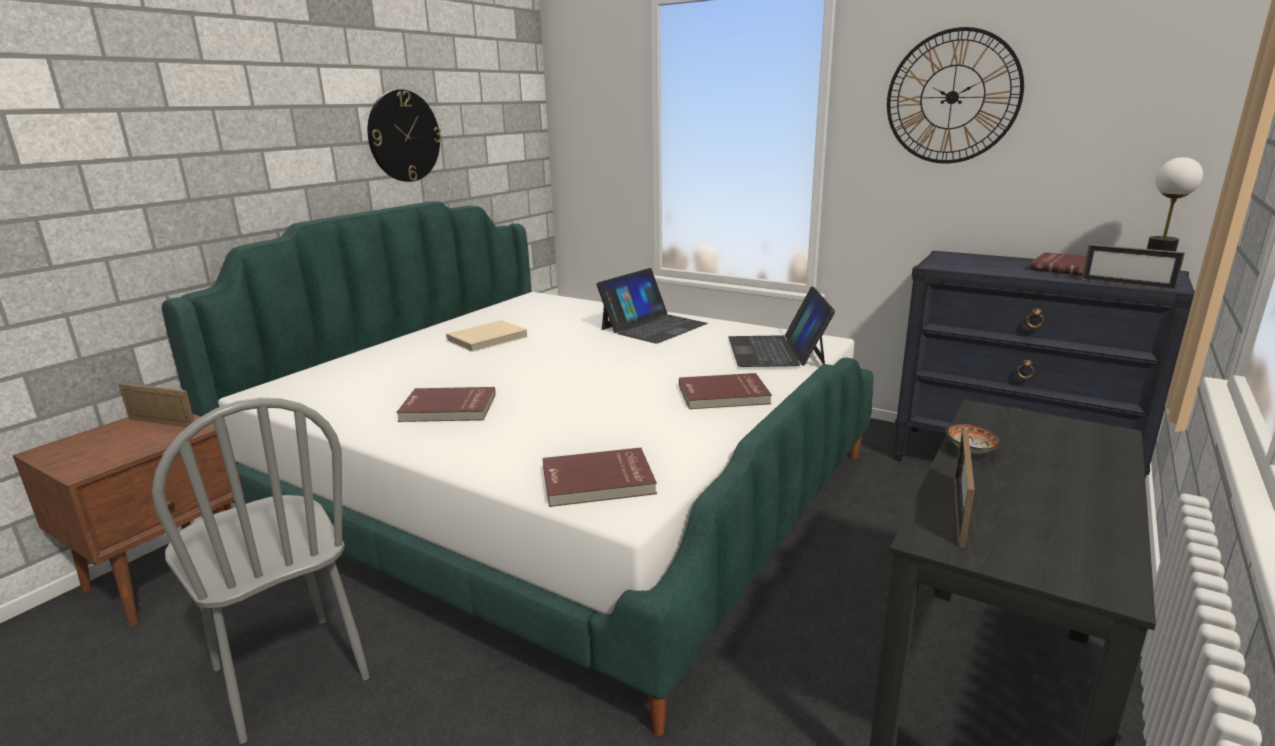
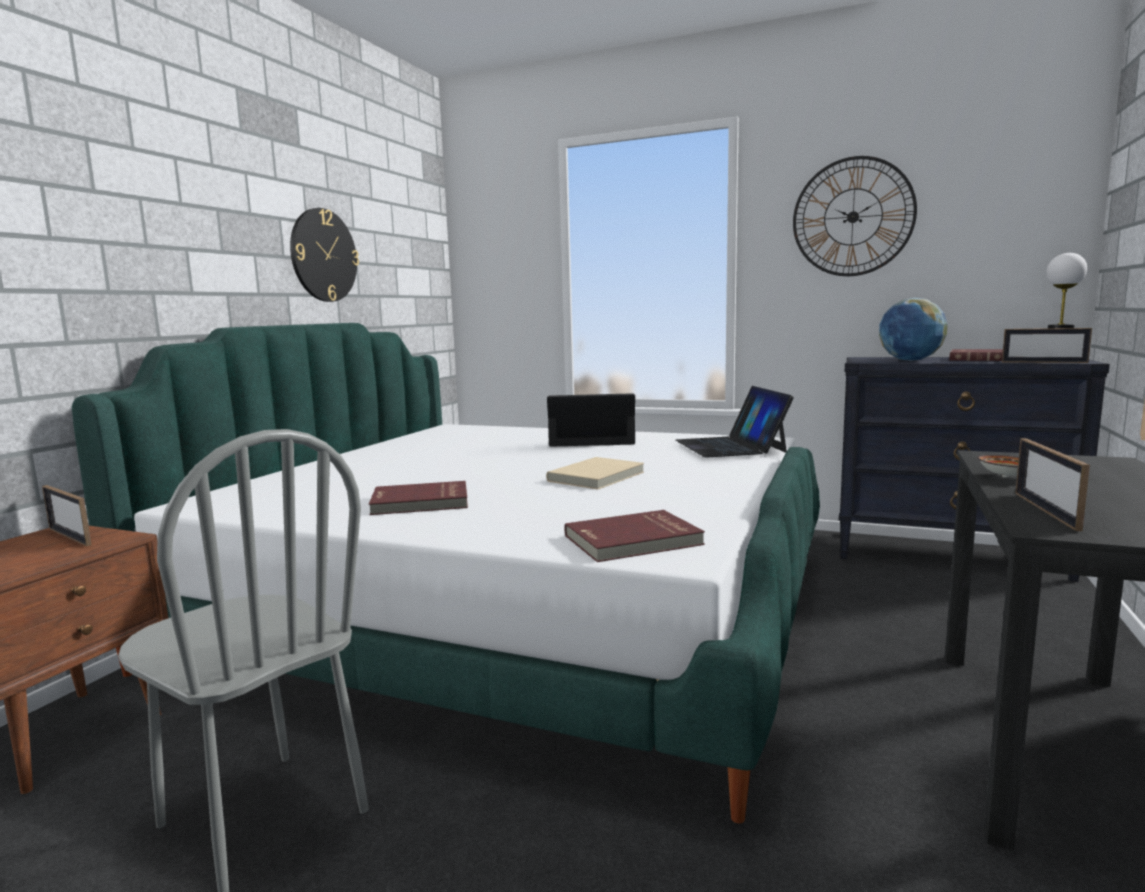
camera: 10 degrees left, 10 degrees down
picture frame [118,383,194,427] -> picture frame turned 150 degrees counterclockwise [42,485,92,546]
beige book [446,320,528,352] -> beige book moved to [546,457,644,490]
laptop [596,268,708,344] -> laptop turned 120 degrees counterclockwise [547,393,635,447]
red book [679,373,772,409] -> none
none -> globe [879,298,948,361]

